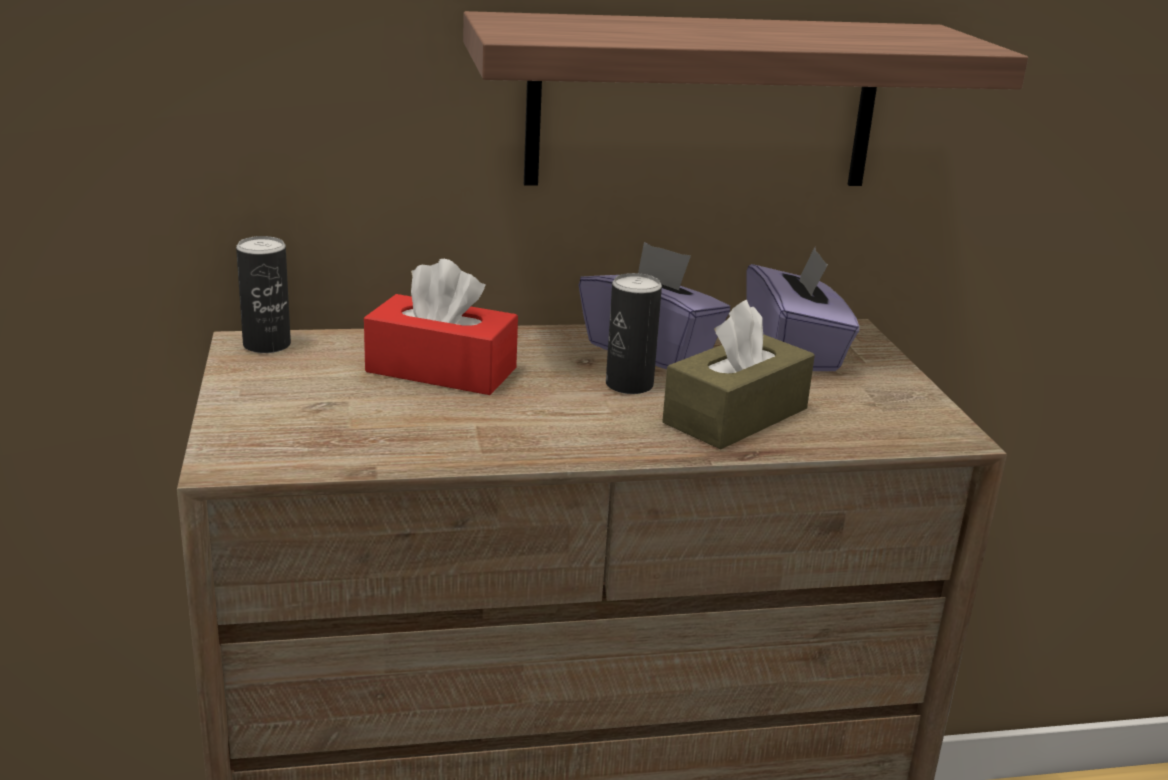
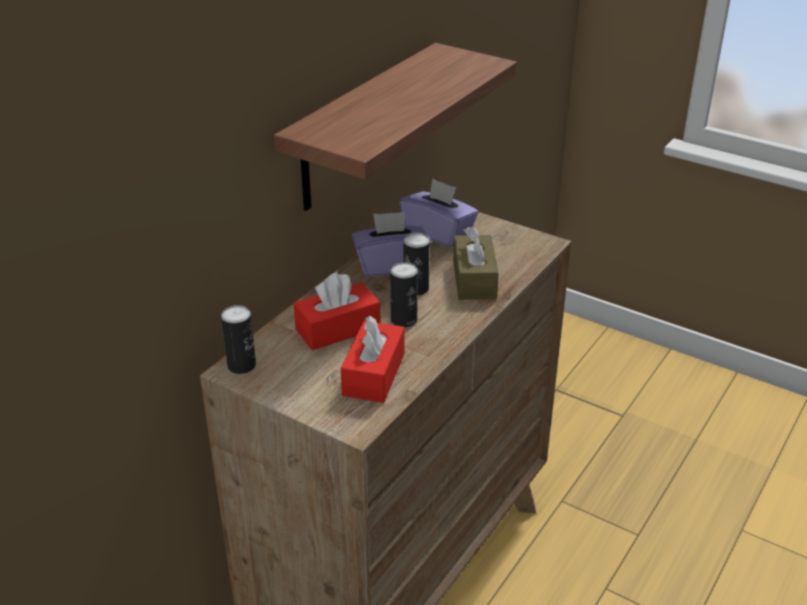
camera: 45 degrees left, 10 degrees up
none -> red tissue box [341,316,404,403]
none -> can [390,262,418,327]

